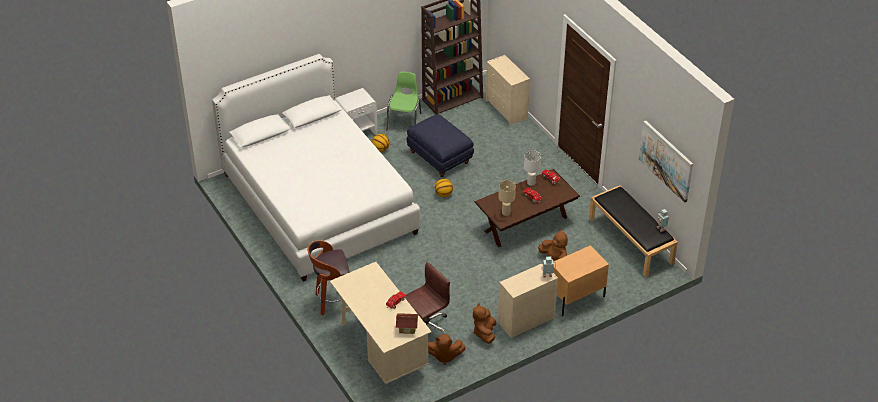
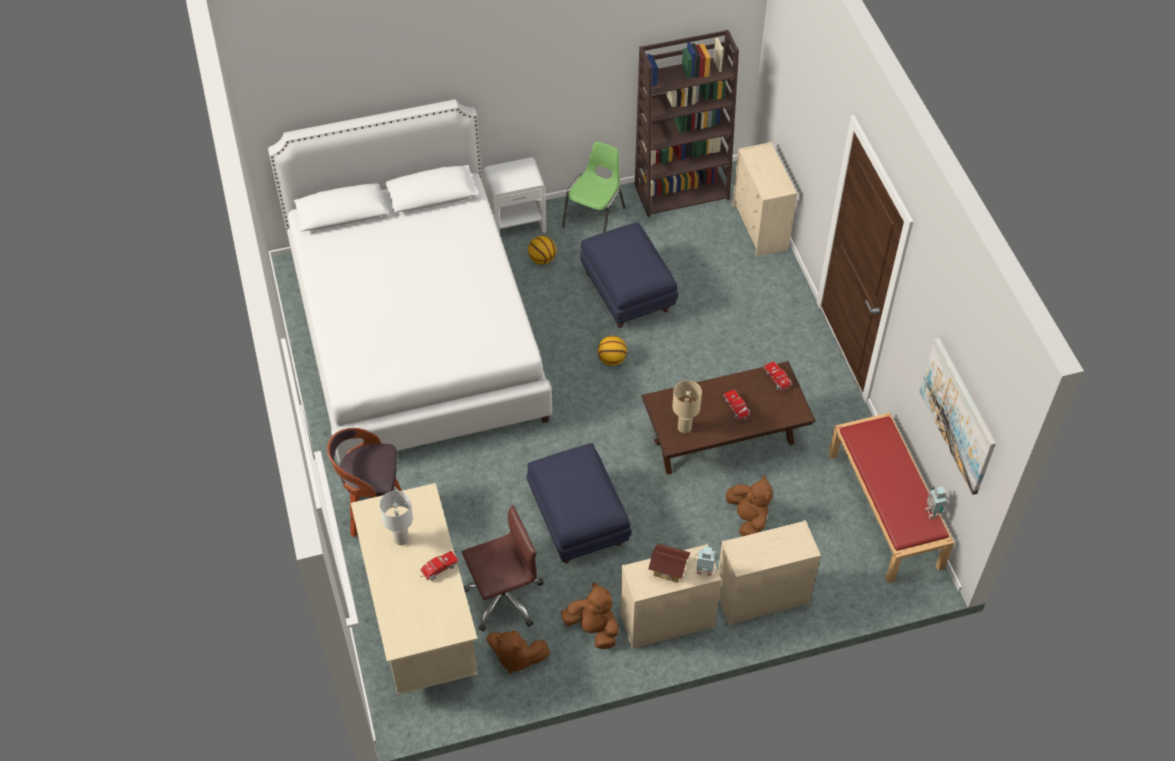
camera: 15 degrees right, 10 degrees up
toy house [396,313,418,334] -> toy house moved to [648,543,691,582]
brown plush toy [473,303,496,344] -> brown plush toy turned 105 degrees clockwise [561,583,619,649]
white table lamp [524,150,541,186] -> white table lamp moved to [379,491,413,545]
beige nightstand [553,245,609,316] -> beige dresser [718,520,821,625]
black bench [589,185,678,277] -> red bench [829,413,954,584]
none -> blue ottoman [527,443,632,563]

